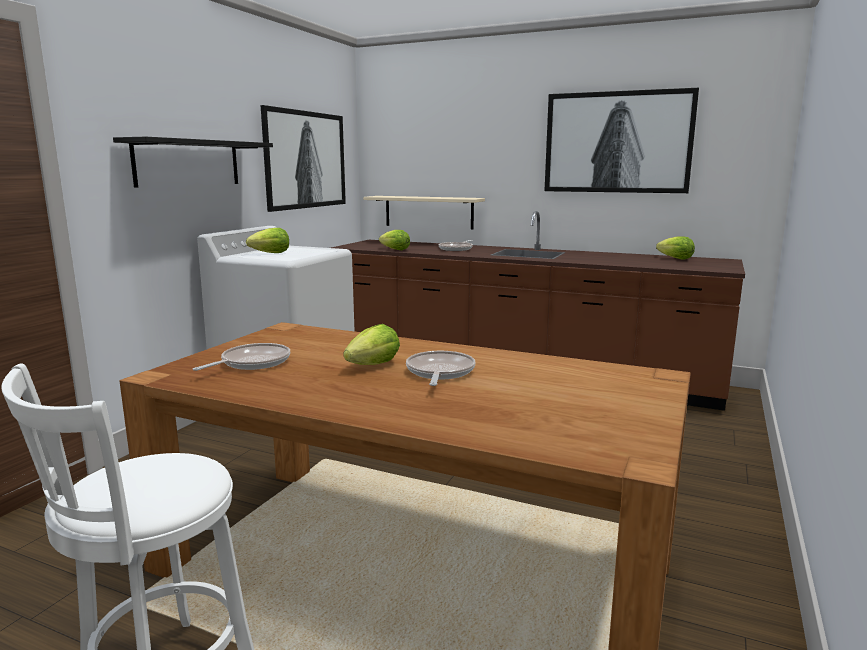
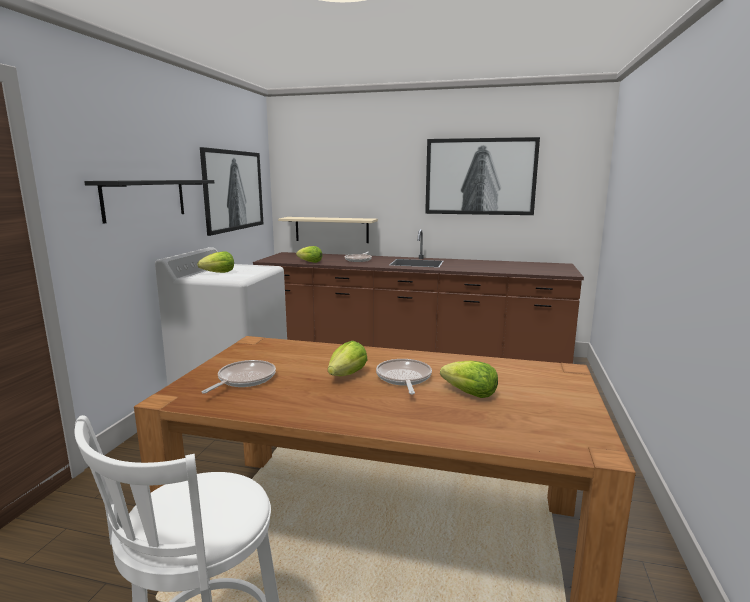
camera: 10 degrees left, 0 degrees up
lettuce [656,236,695,259] -> lettuce moved to [440,360,498,398]

